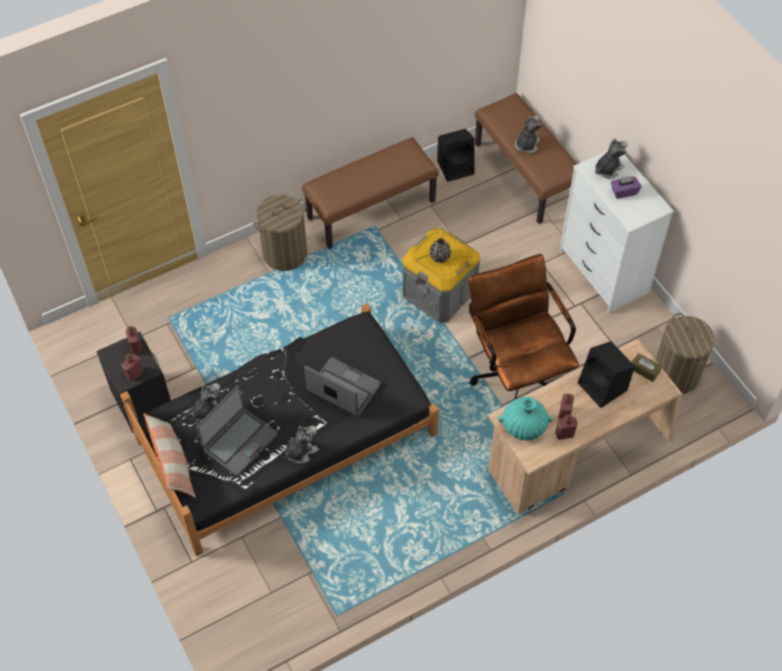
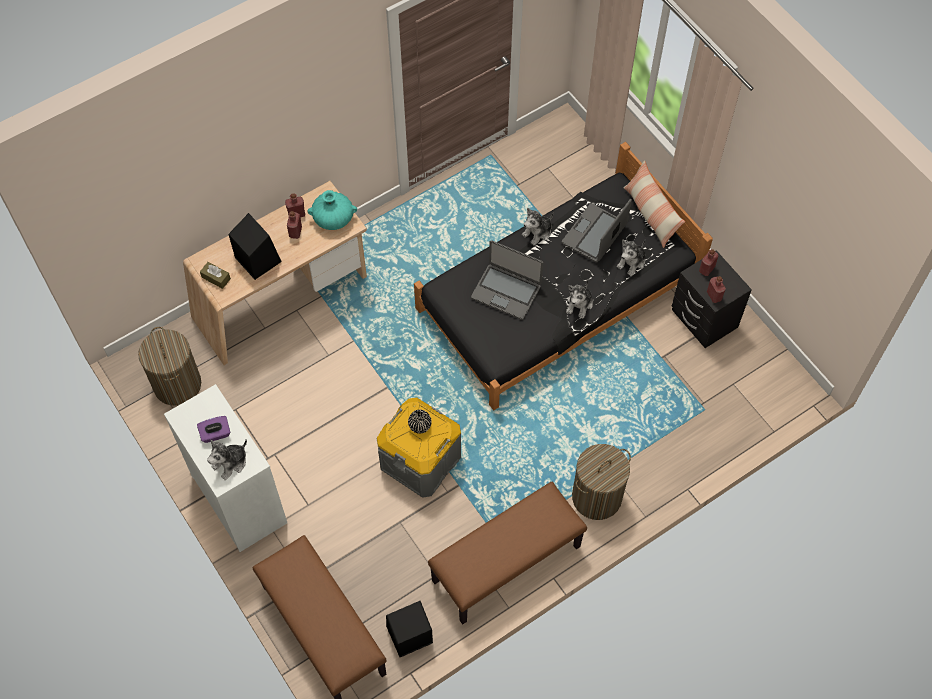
camera: 175 degrees right, 5 degrees up
brown office chair [468,254,579,400] -> none
plush toy [515,116,543,154] -> plush toy moved to [566,279,593,319]

